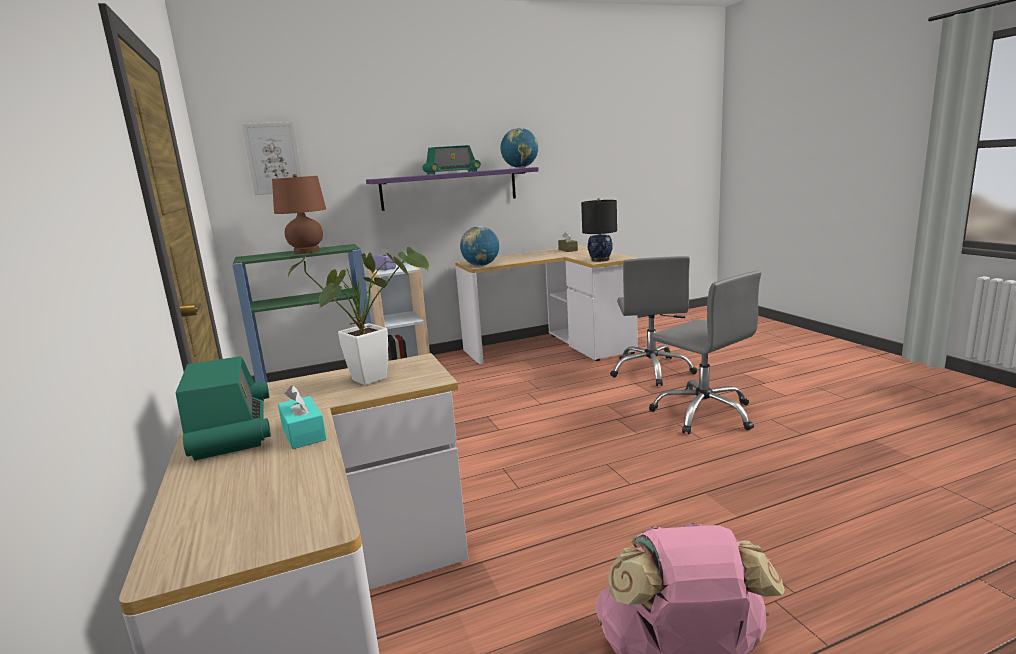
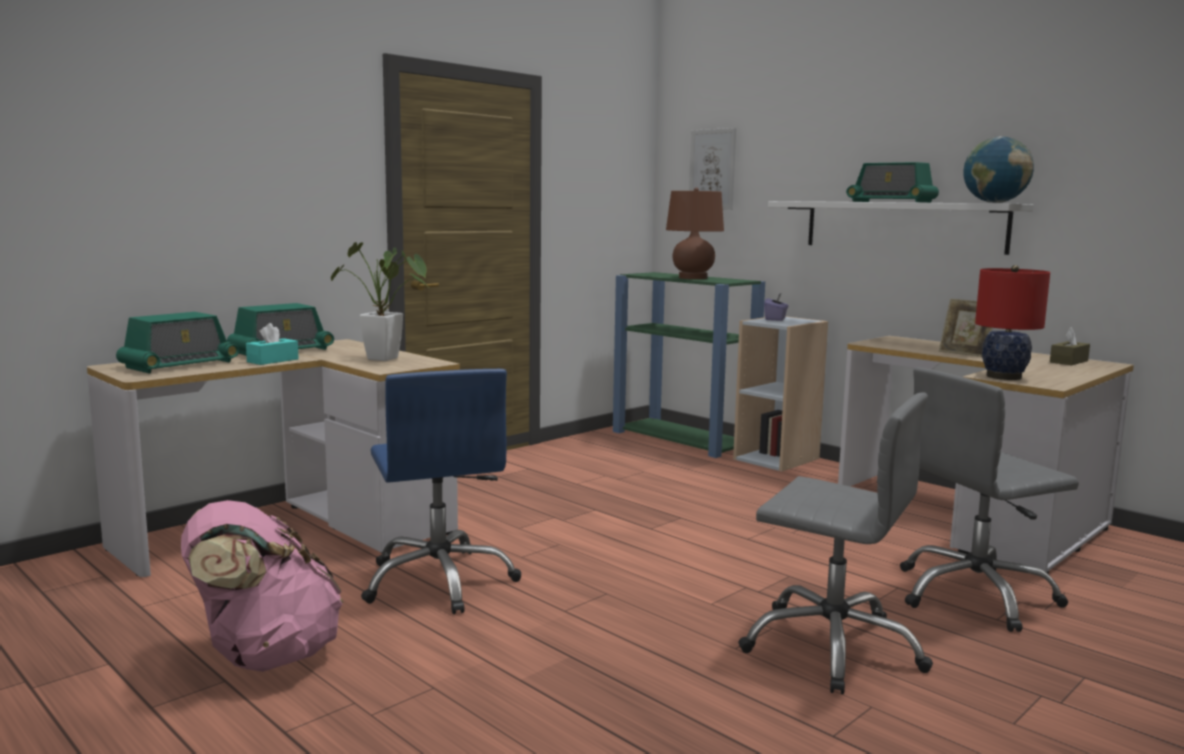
camera: 65 degrees right, 5 degrees down
purple shelf [366,167,539,211] -> white shelf [768,201,1034,255]
globe [460,226,499,266] -> none
black table lamp [581,198,617,262] -> red table lamp [975,265,1050,380]
grey office chair [649,271,761,434] -> grey office chair turned 90 degrees counterclockwise [738,392,933,694]
none -> radio [116,312,239,373]
none -> blue office chair [361,369,521,614]
none -> picture frame [939,299,992,357]

